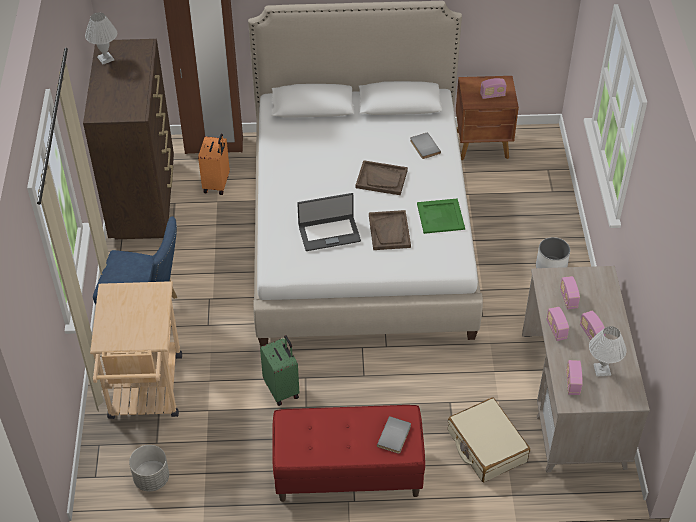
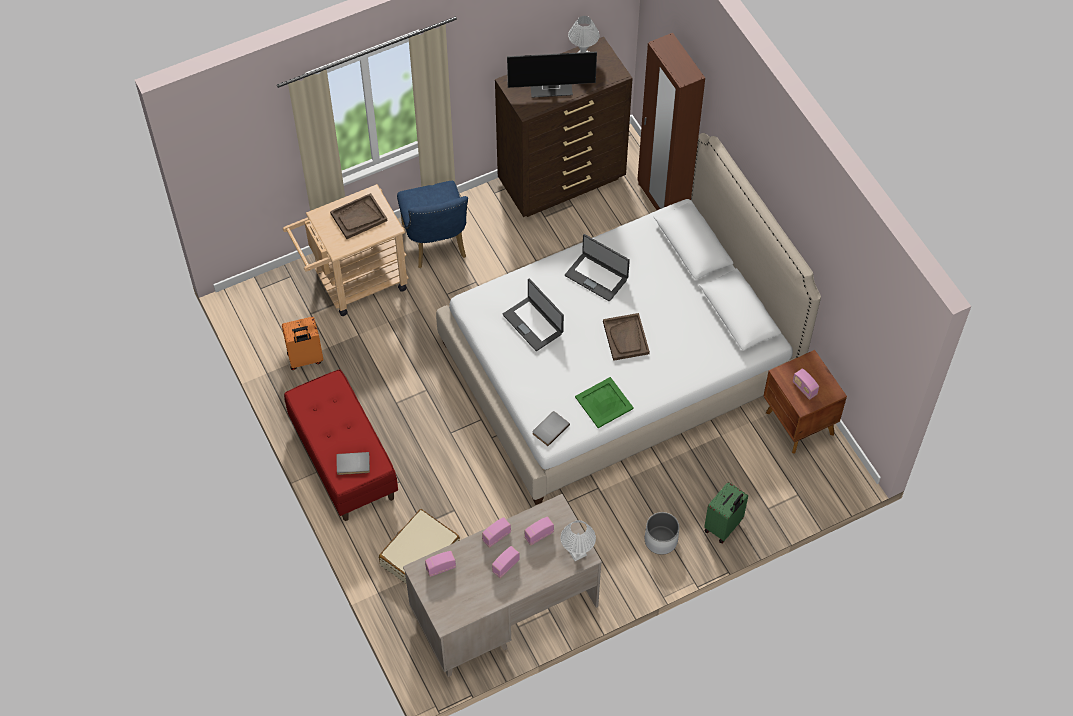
camera: 65 degrees right, 10 degrees up
grey planter [129,445,169,491] -> none
orange suitcase [198,134,230,195] -> orange suitcase moved to [282,317,324,370]
green suitcase [260,335,299,406] -> green suitcase moved to [704,482,748,544]
brown tray [369,210,411,250] -> brown tray moved to [330,193,387,239]
grey book [410,132,441,159] -> grey book moved to [532,411,570,446]
white table lamp [589,326,627,377] -> white table lamp moved to [561,520,596,561]
none -> monitor [507,52,597,98]
none -> laptop [565,234,630,302]

